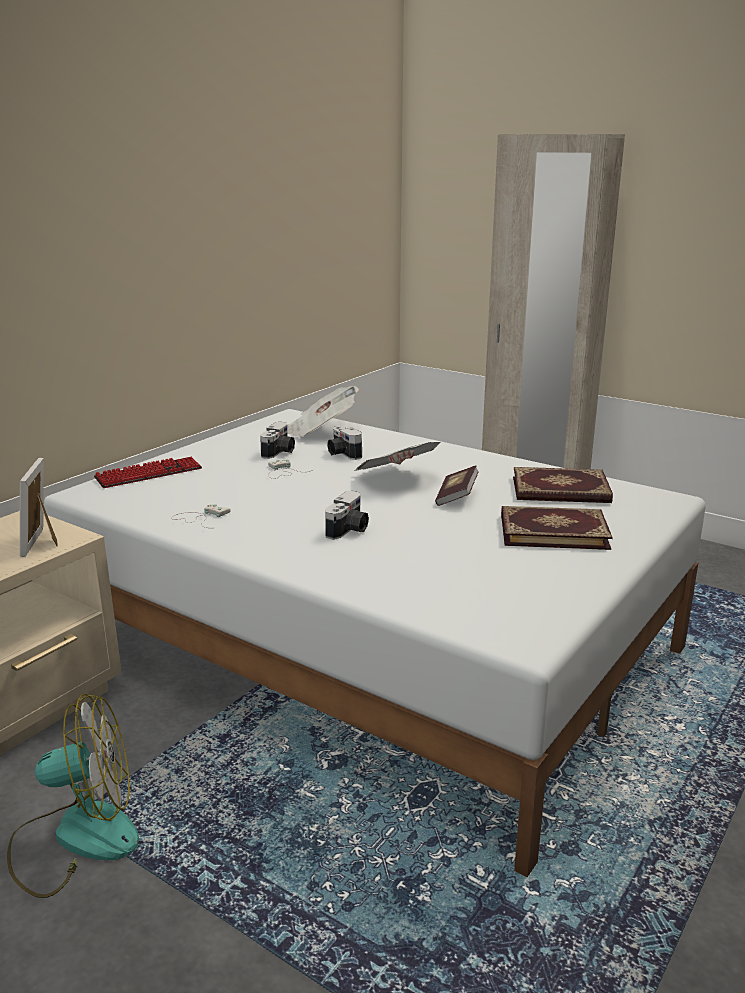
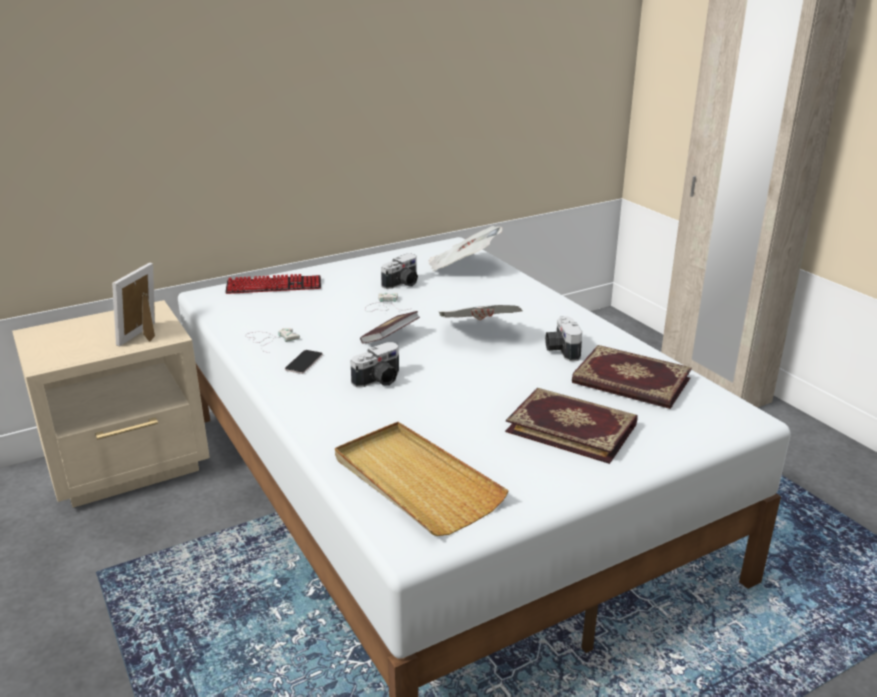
camera: 25 degrees right, 5 degrees up
fan [7,694,139,898] -> none
camera [327,426,362,460] -> camera moved to [545,316,582,361]
book [435,466,479,506] -> book moved to [360,311,420,344]
none -> phone [285,350,323,374]
none -> beige tray [335,422,509,536]

